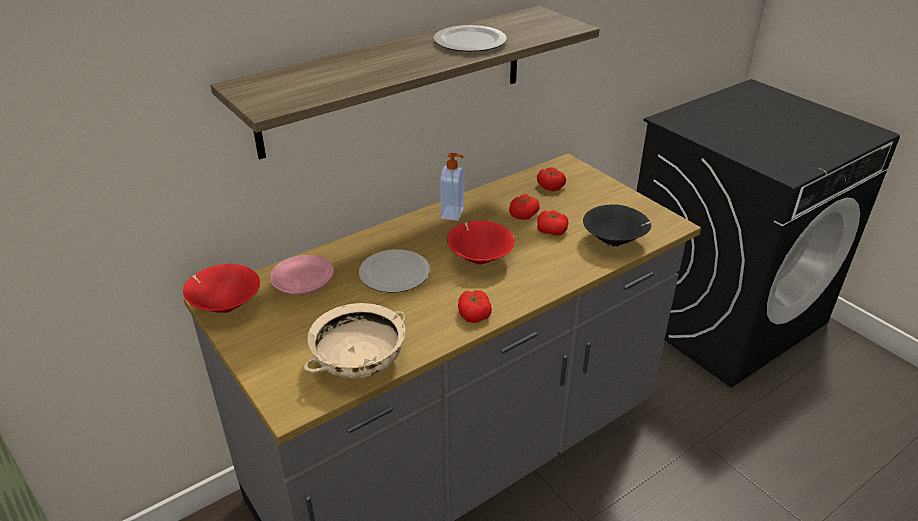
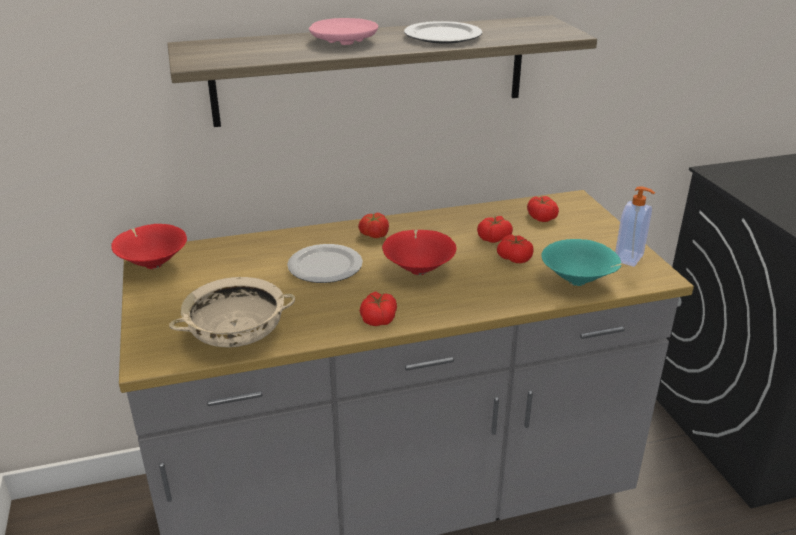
camera: 20 degrees right, 5 degrees down
pink plate [271,255,334,295] -> pink plate moved to [309,18,378,45]
soap dispenser [440,153,464,221] -> soap dispenser moved to [615,186,655,267]
black bowl [583,204,651,247] -> turquoise bowl [541,239,622,286]
none -> tomato [358,213,389,238]

